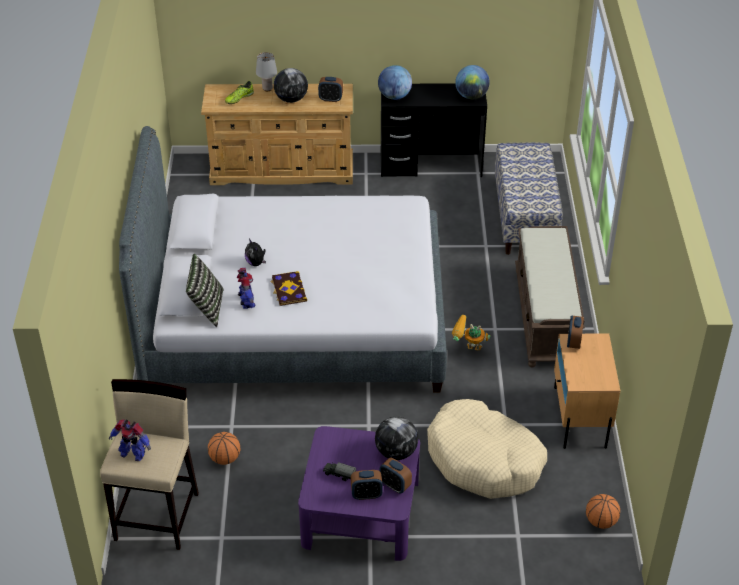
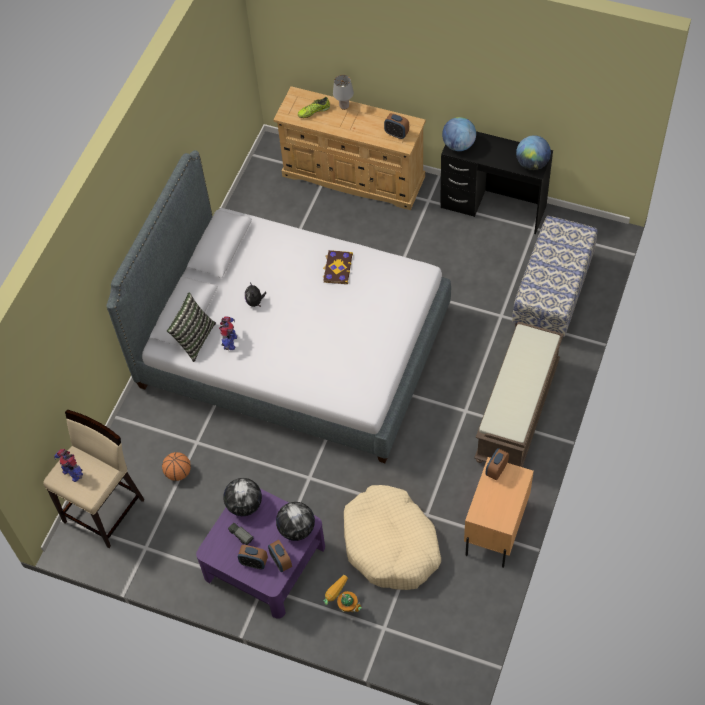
camera: 25 degrees right, 15 degrees up
book [270,271,307,306] -> book moved to [323,250,353,284]
globe [274,68,308,103] -> globe moved to [223,478,262,516]
toy robot [452,315,491,351] -> toy robot moved to [324,575,362,612]
basketball [586,494,620,529] -> none

